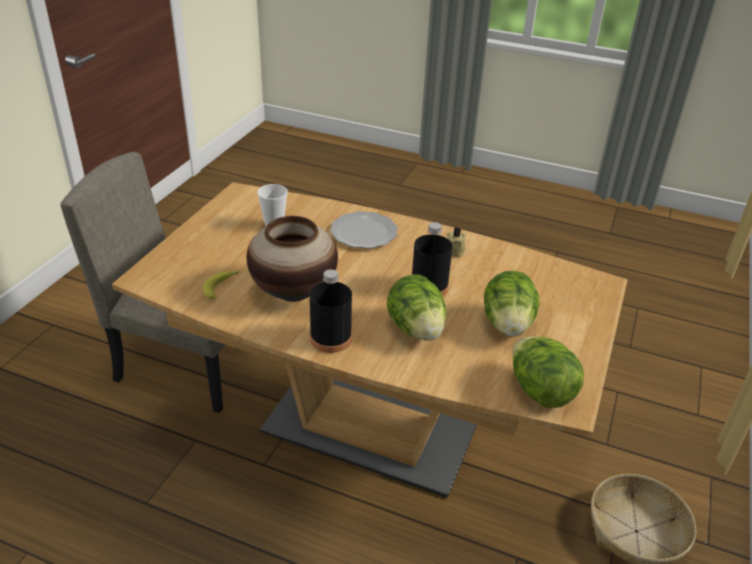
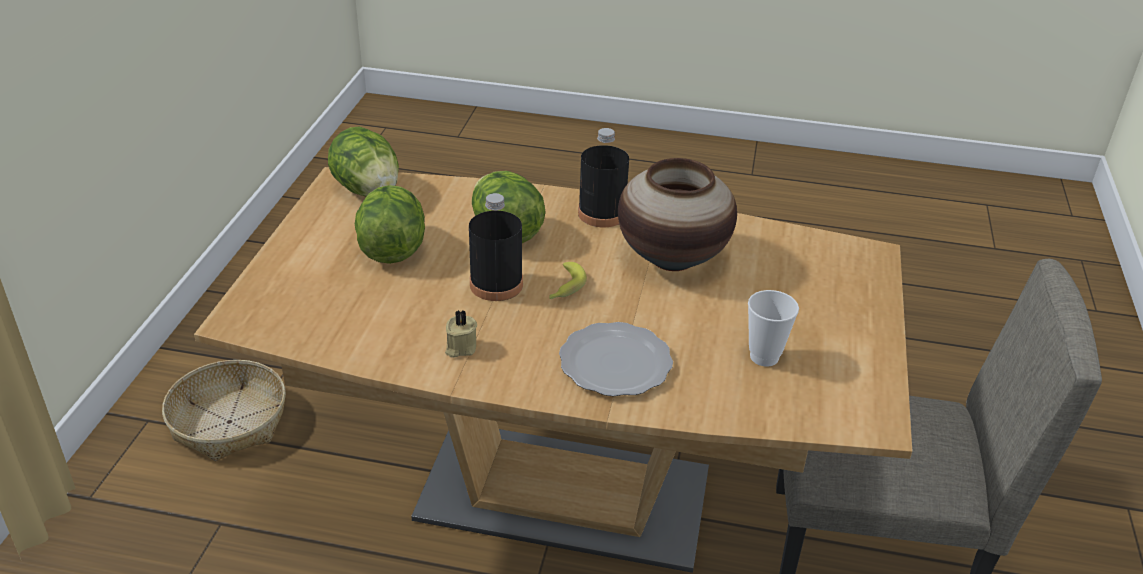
camera: 170 degrees right, 0 degrees up
banana [203,270,239,299] -> banana moved to [549,262,587,299]

